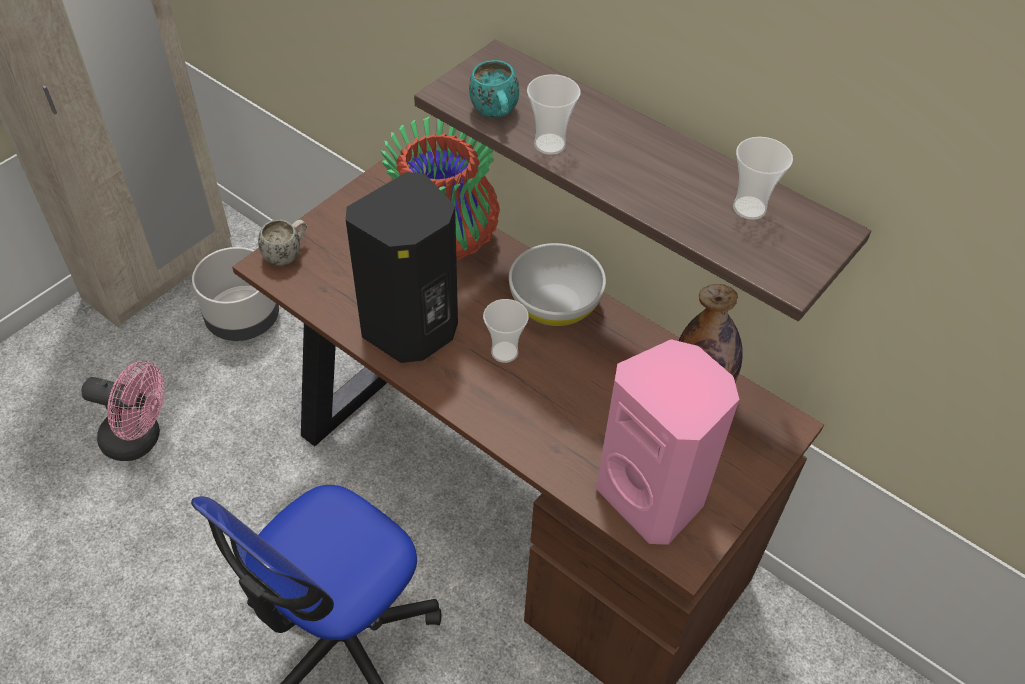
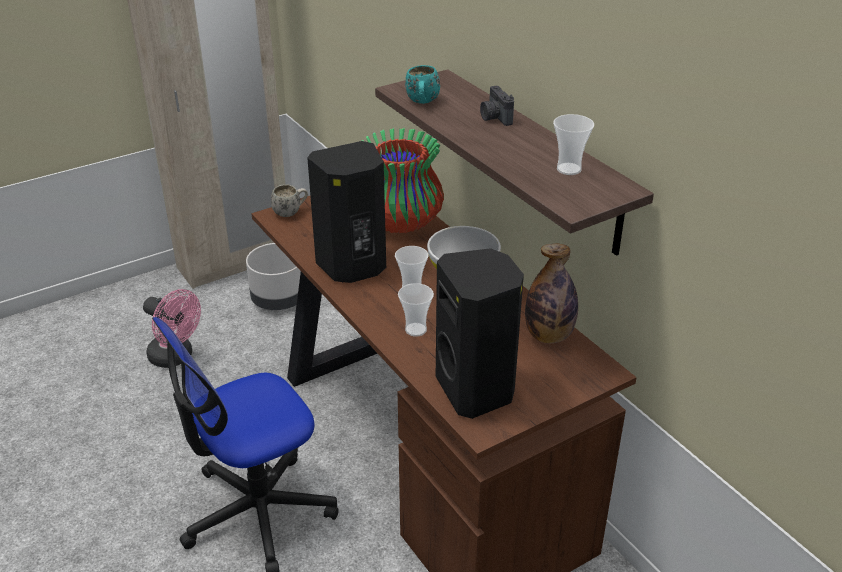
camera: 20 degrees right, 15 degrees down
cup [527,74,580,155] -> cup moved to [398,283,434,337]
pink speaker [596,339,739,545] -> black speaker [436,248,524,419]
none -> camera [480,86,514,126]

